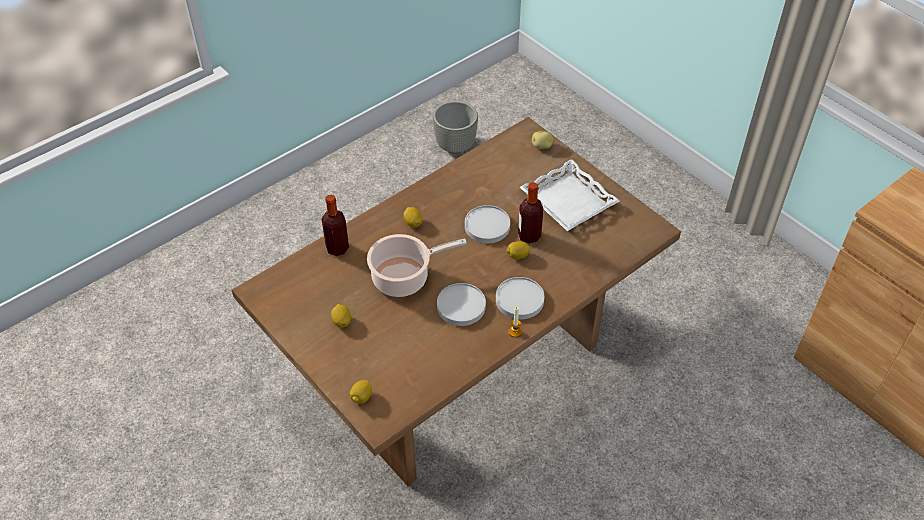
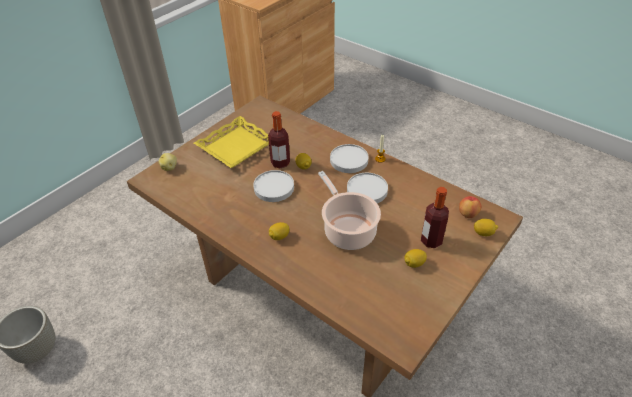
camera: 100 degrees left, 5 degrees down
bottle [322,195,349,256] -> bottle moved to [421,187,449,248]
white tray [520,159,620,231] -> yellow tray [194,116,269,168]
none -> apple [459,196,482,218]

